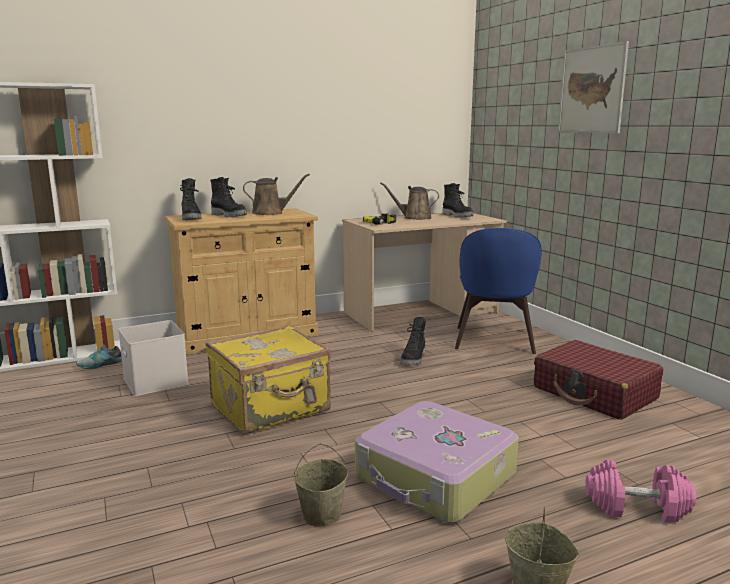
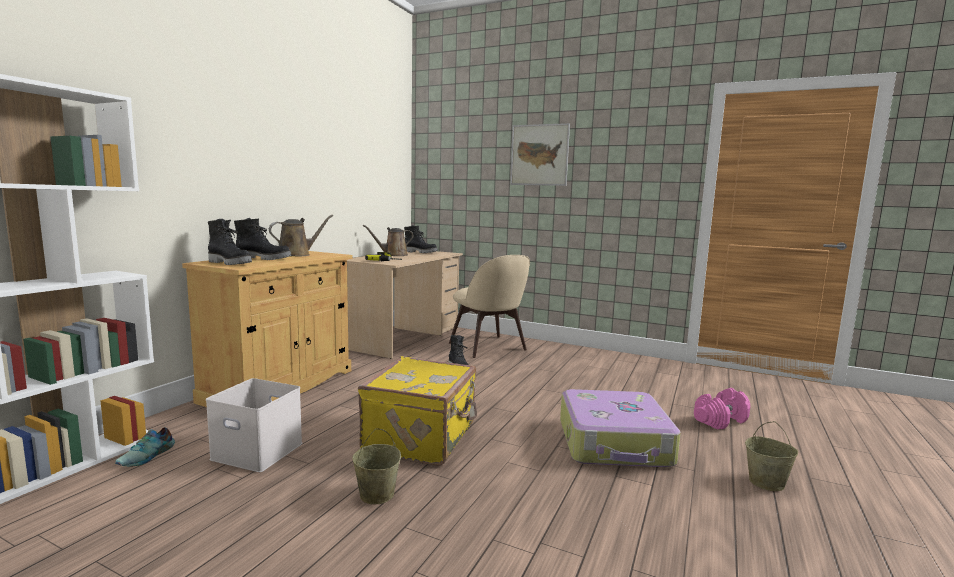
camera: 40 degrees left, 5 degrees down
beige bucket [293,443,348,527] -> beige bucket moved to [352,428,401,505]
blue chair [455,228,542,354] -> beige chair [449,255,530,358]
red suitcase [534,340,663,420] -> none

